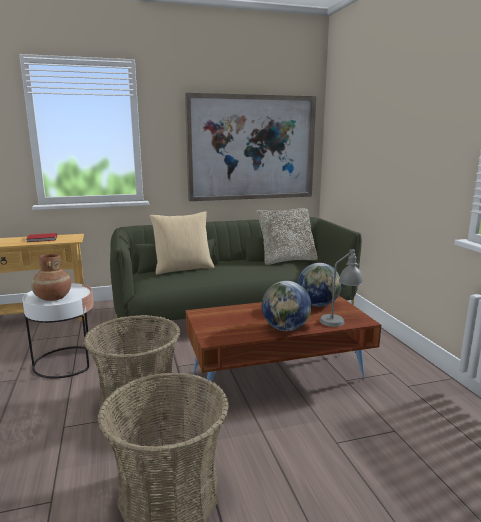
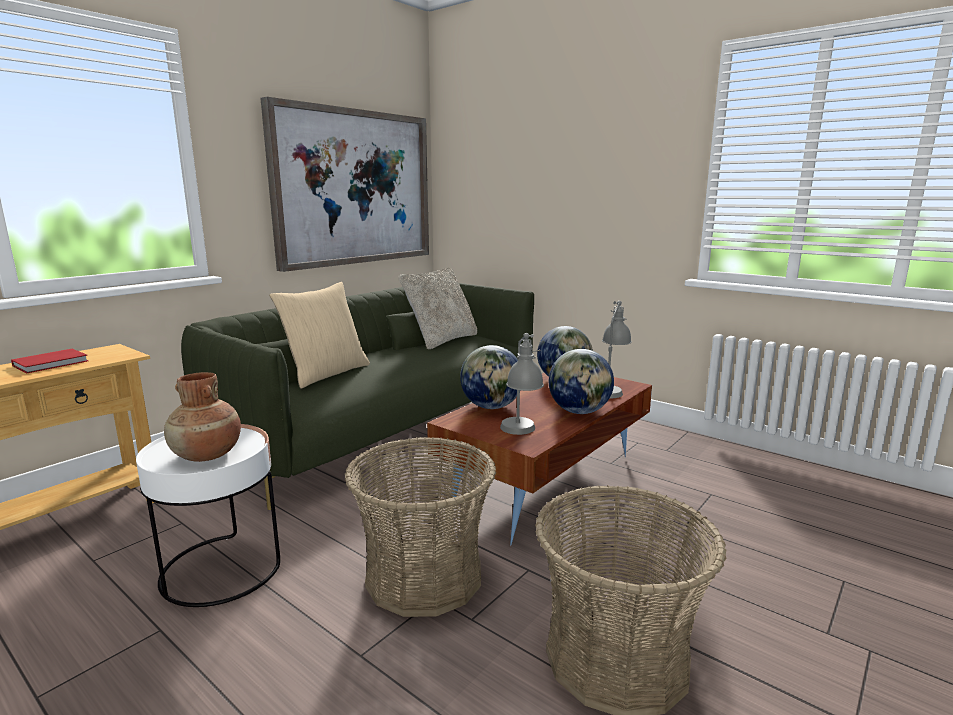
camera: 35 degrees left, 0 degrees up
none -> globe [460,345,518,409]
none -> grey table lamp [500,333,544,435]

